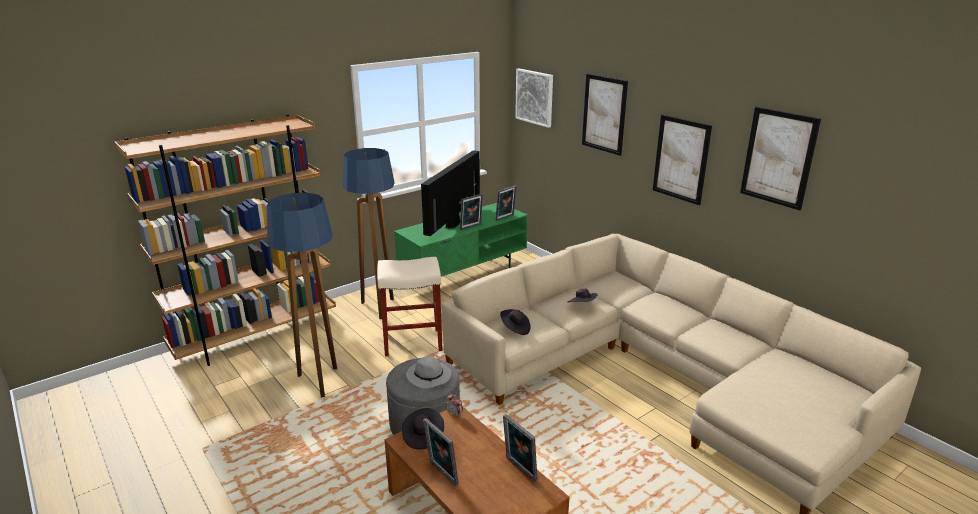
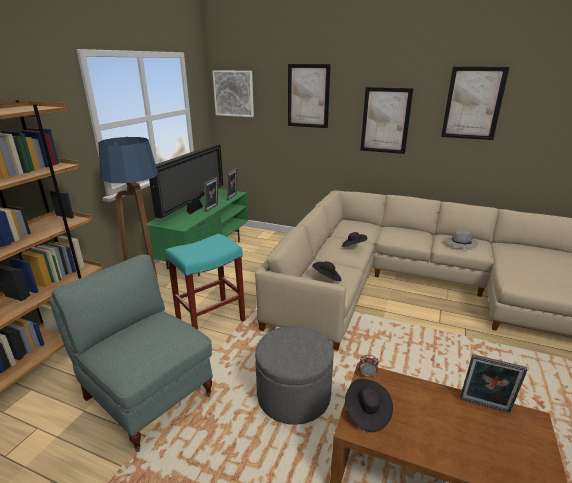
camera: 30 degrees left, 0 degrees up
floor lamp [267,193,337,398] -> grey armchair [49,254,213,452]
beige stool [377,257,443,356] -> turquoise stool [165,234,245,330]
grey hat [406,356,451,389] -> grey hat moved to [446,229,478,249]
television [421,150,480,236] -> television turned 150 degrees counterclockwise [149,144,223,218]
picture frame [423,418,459,486] -> none

